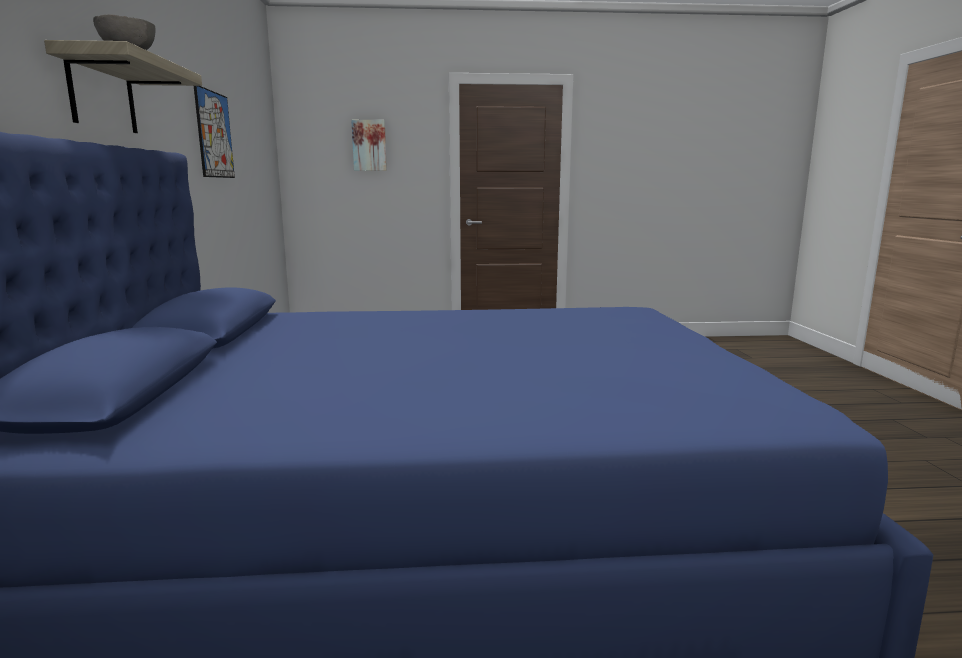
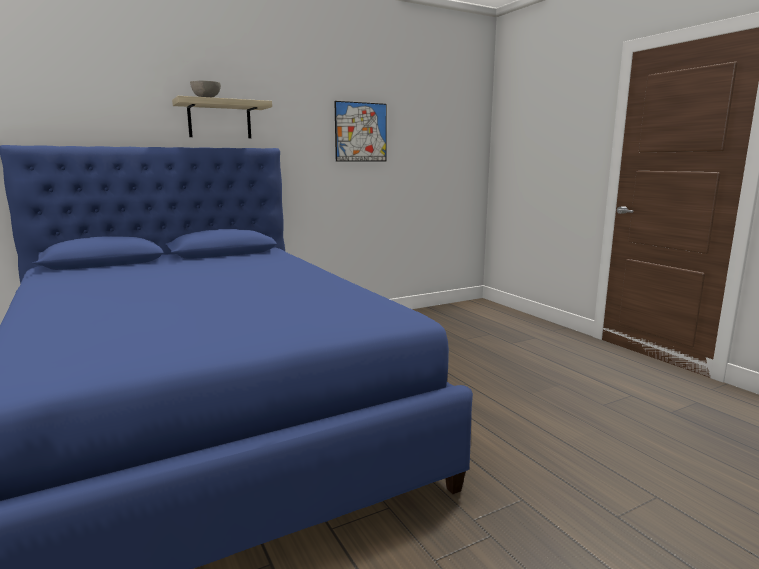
camera: 65 degrees right, 0 degrees up
picture [351,120,387,171] -> none

